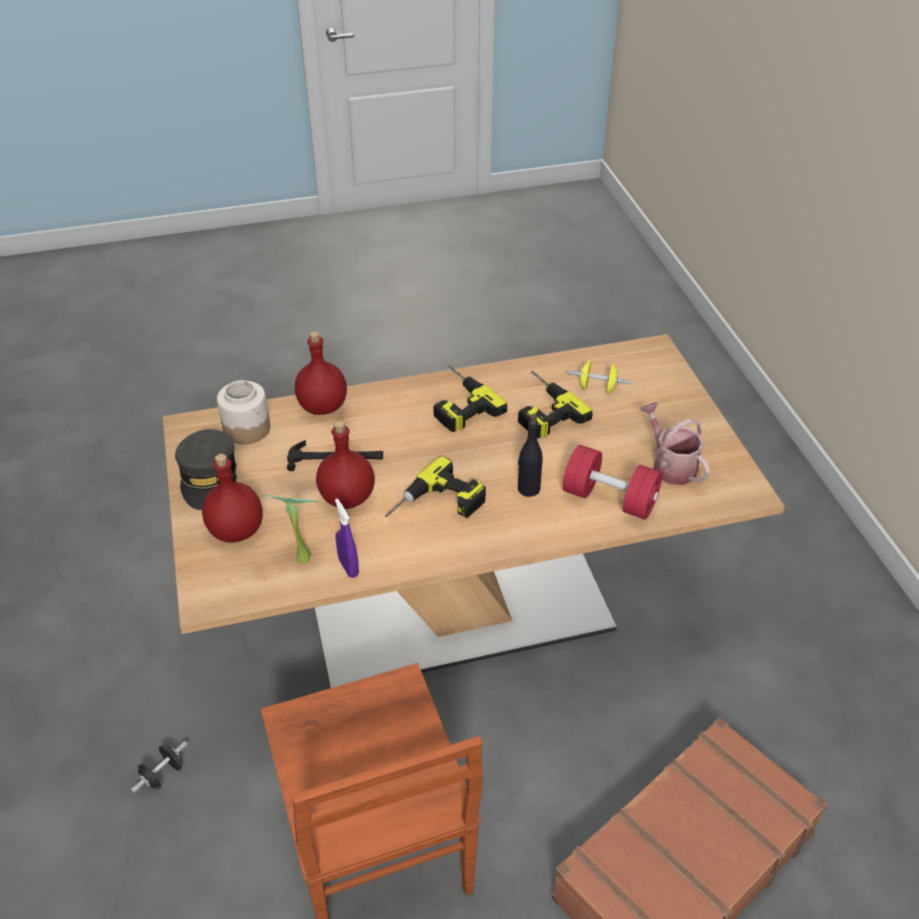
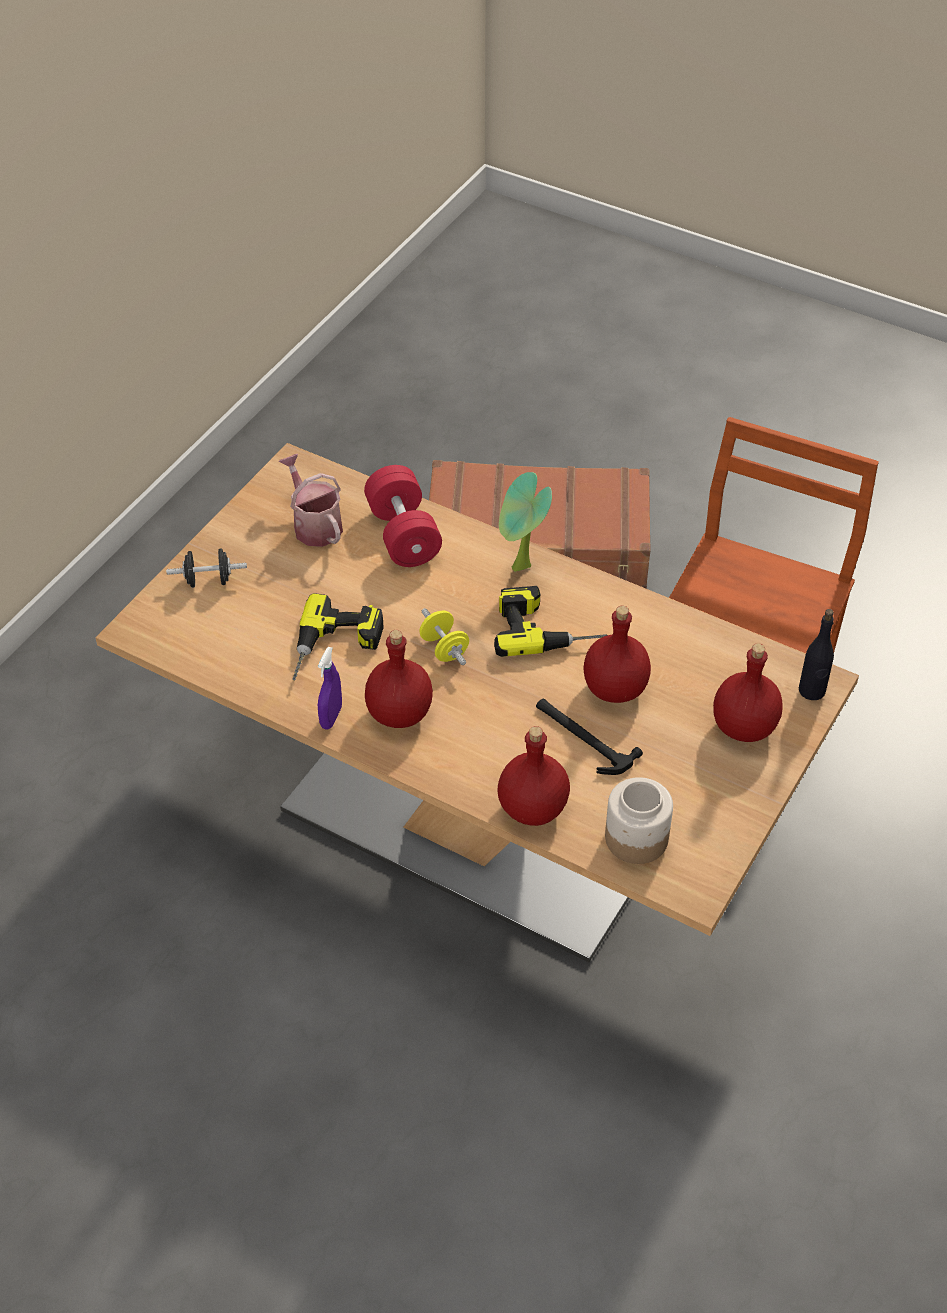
camera: 135 degrees left, 5 degrees up
black dumbbell [131,741,187,793] -> black dumbbell moved to [166,548,247,588]
grey cap [175,429,237,510] -> none
potted plant [263,495,319,563] -> potted plant moved to [499,472,552,572]
purple spray bottle [335,499,359,578] -> purple spray bottle moved to [318,647,342,729]
power drill [433,365,507,432] -> red bottle [365,630,433,728]
black bottle [518,414,543,497] -> black bottle moved to [799,609,834,700]
yellow dumbbell [567,361,631,394] -> yellow dumbbell moved to [419,608,469,665]
watering can [640,402,710,485] -> watering can turned 135 degrees clockwise [278,454,343,547]

